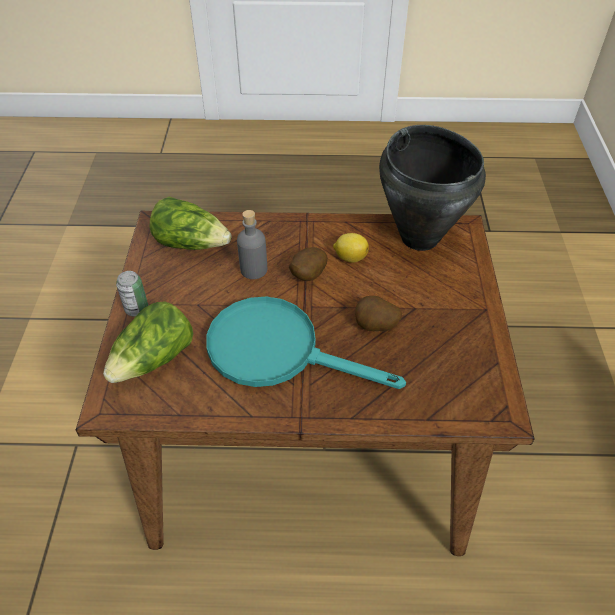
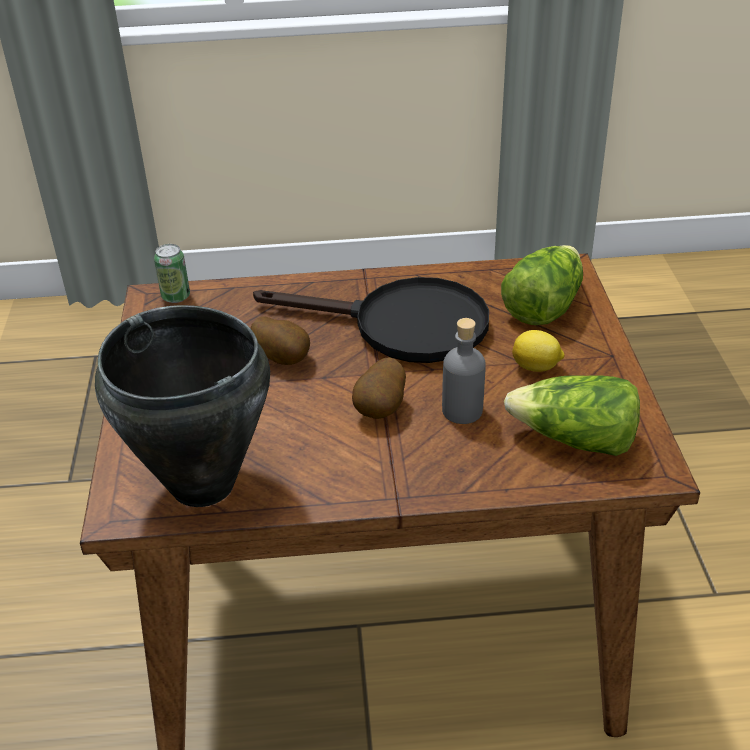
camera: 175 degrees right, 10 degrees down
can [116,271,148,317] -> can moved to [154,244,190,303]
turquoise frying pan [206,297,406,389] -> black frying pan [253,277,489,363]
lemon [333,233,369,263] -> lemon moved to [512,330,565,372]

